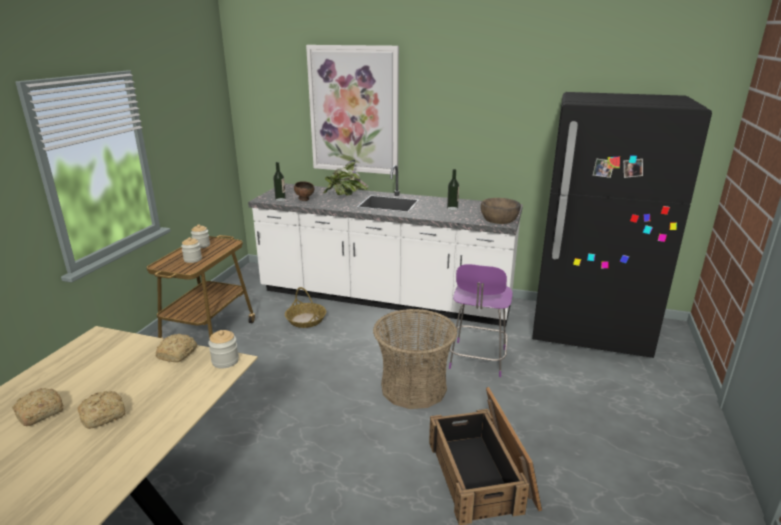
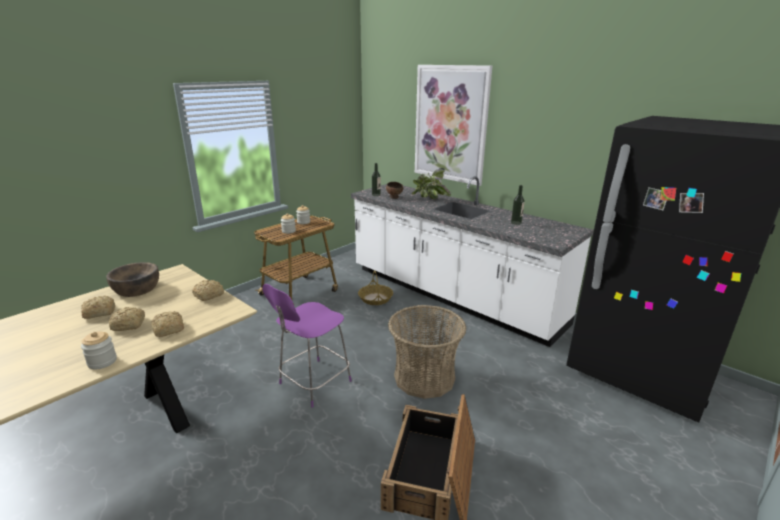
camera: 25 degrees right, 0 degrees up
jar [208,330,239,368] -> jar moved to [81,331,117,370]
purple chair [449,264,513,377] -> purple chair moved to [262,284,352,407]
brown bowl [481,198,521,224] -> brown bowl moved to [106,262,159,297]
none -> bread [152,311,184,337]

